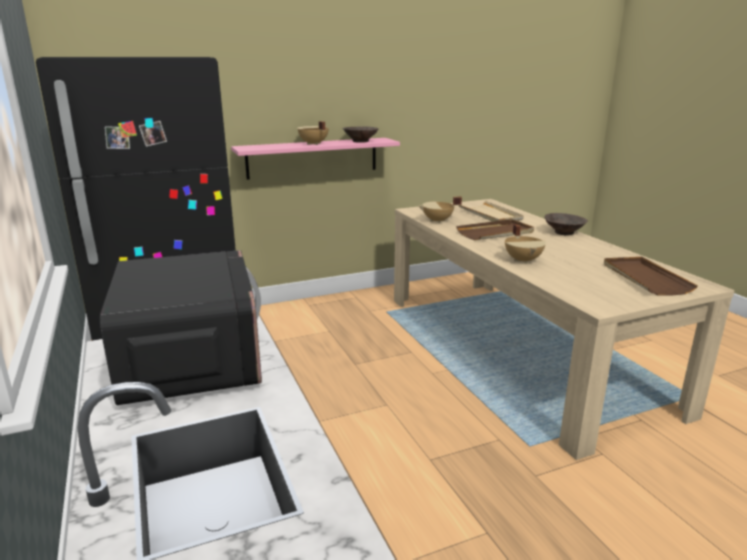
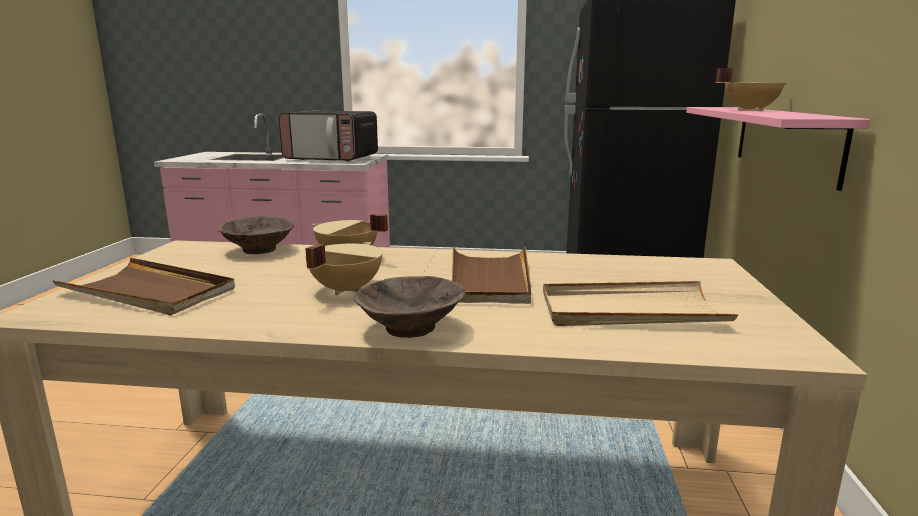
camera: 120 degrees right, 5 degrees down
brown bowl [342,126,378,142] -> brown bowl moved to [218,216,294,254]
beige cooking pot [419,196,462,223] -> beige cooking pot moved to [305,242,383,295]

